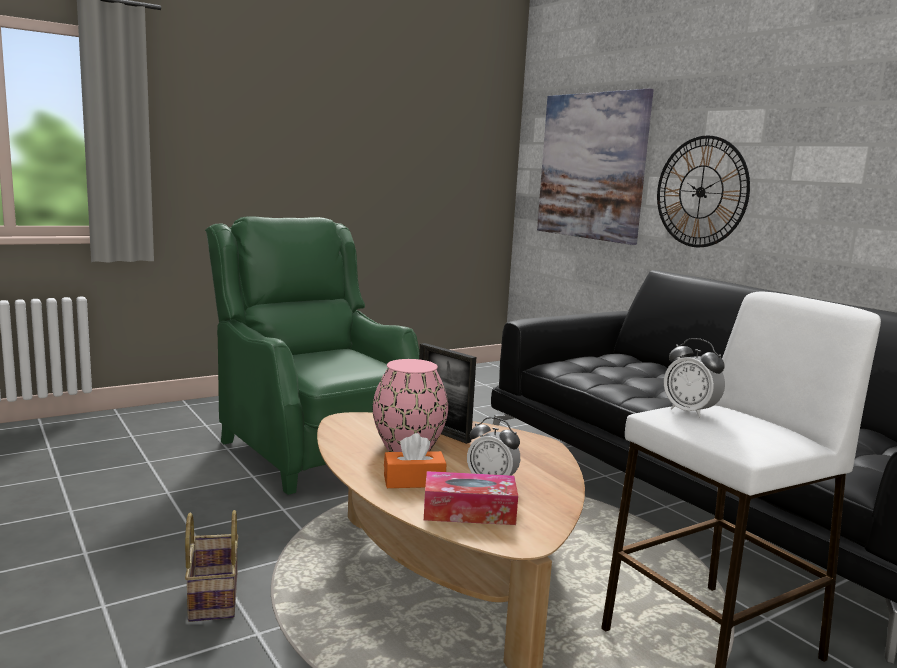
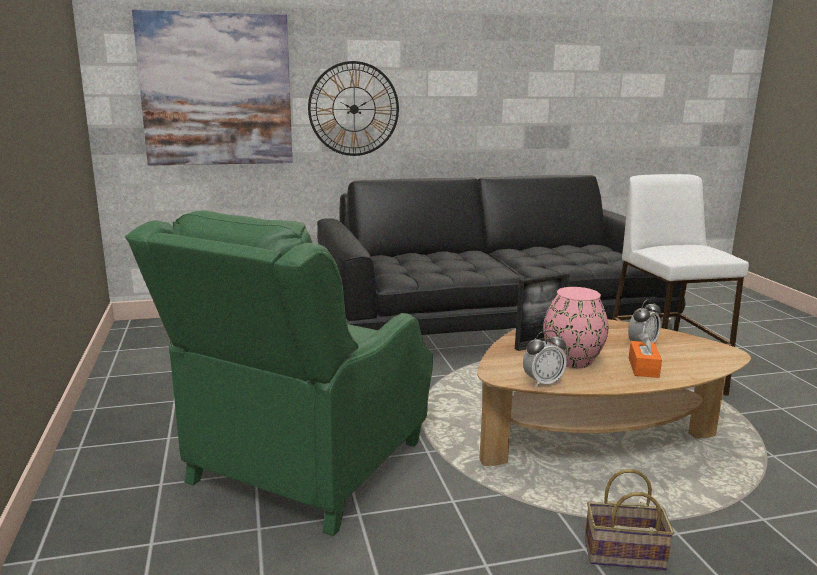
camera: 70 degrees left, 5 degrees up
green armchair [205,216,420,495] -> green armchair turned 45 degrees counterclockwise [125,211,433,536]
tissue box [424,471,518,525] -> none
alarm clock [664,338,725,418] -> alarm clock moved to [523,330,567,387]

